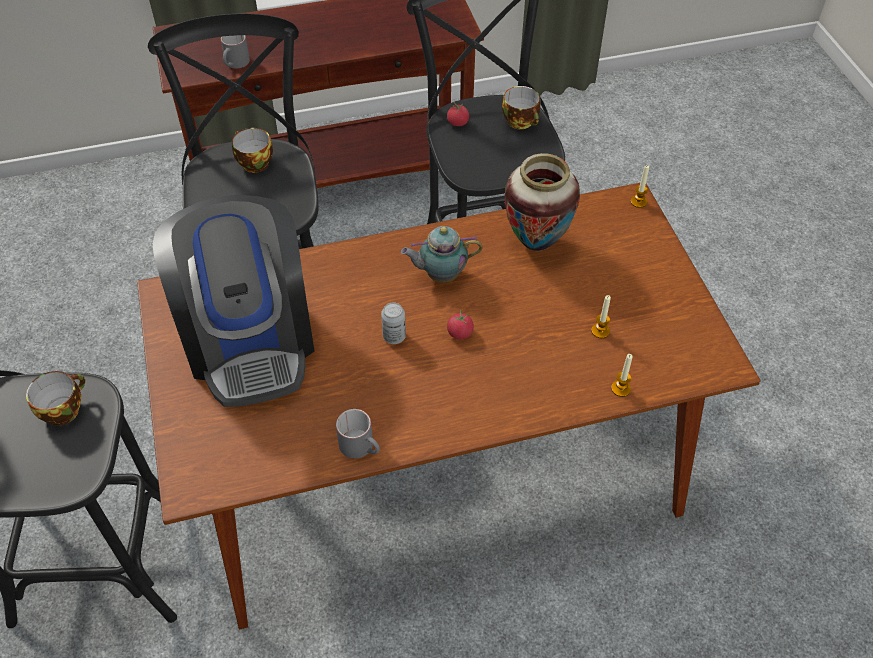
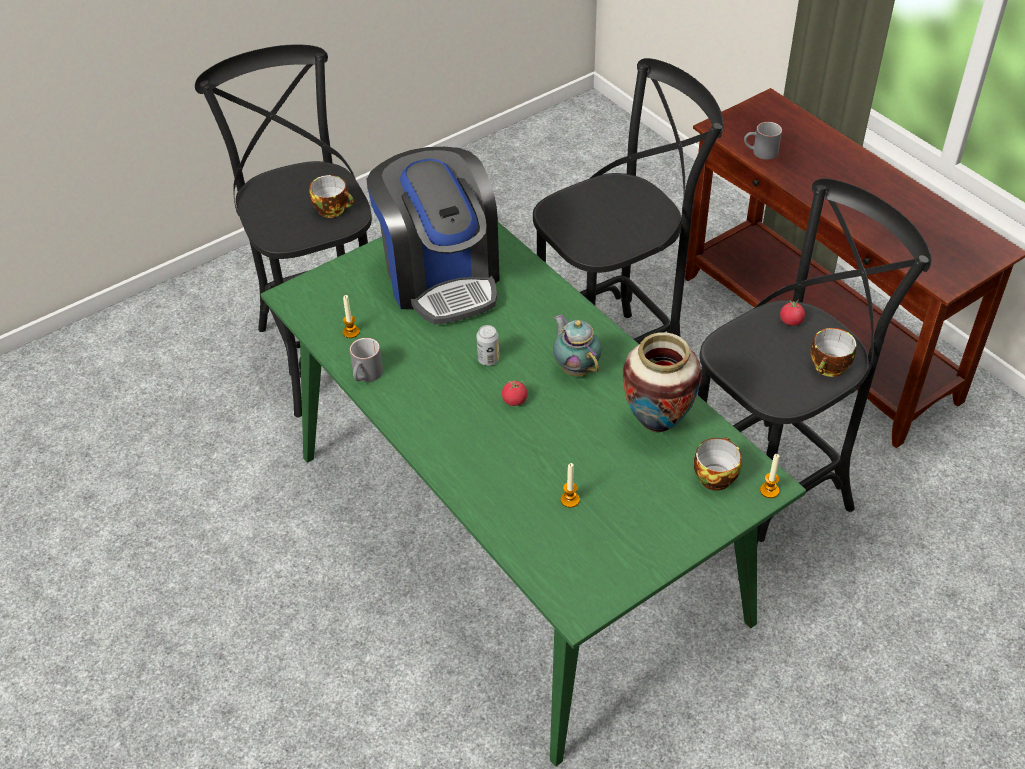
camera: 70 degrees right, 5 degrees down
brown dining table [137,183,761,630] -> green dining table [261,222,806,767]
coffee machine [153,195,315,407] -> coffee machine turned 75 degrees counterclockwise [367,147,500,325]
cup [232,128,273,173] -> cup moved to [694,437,742,491]
candle [611,354,632,397] -> candle moved to [343,295,360,338]

